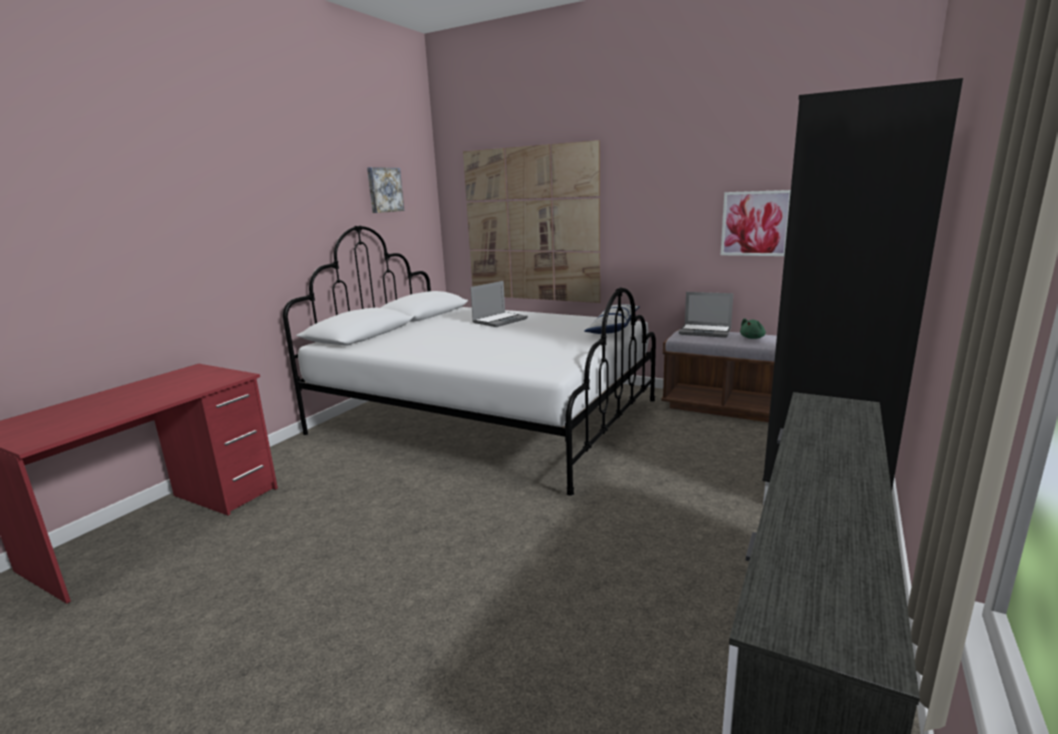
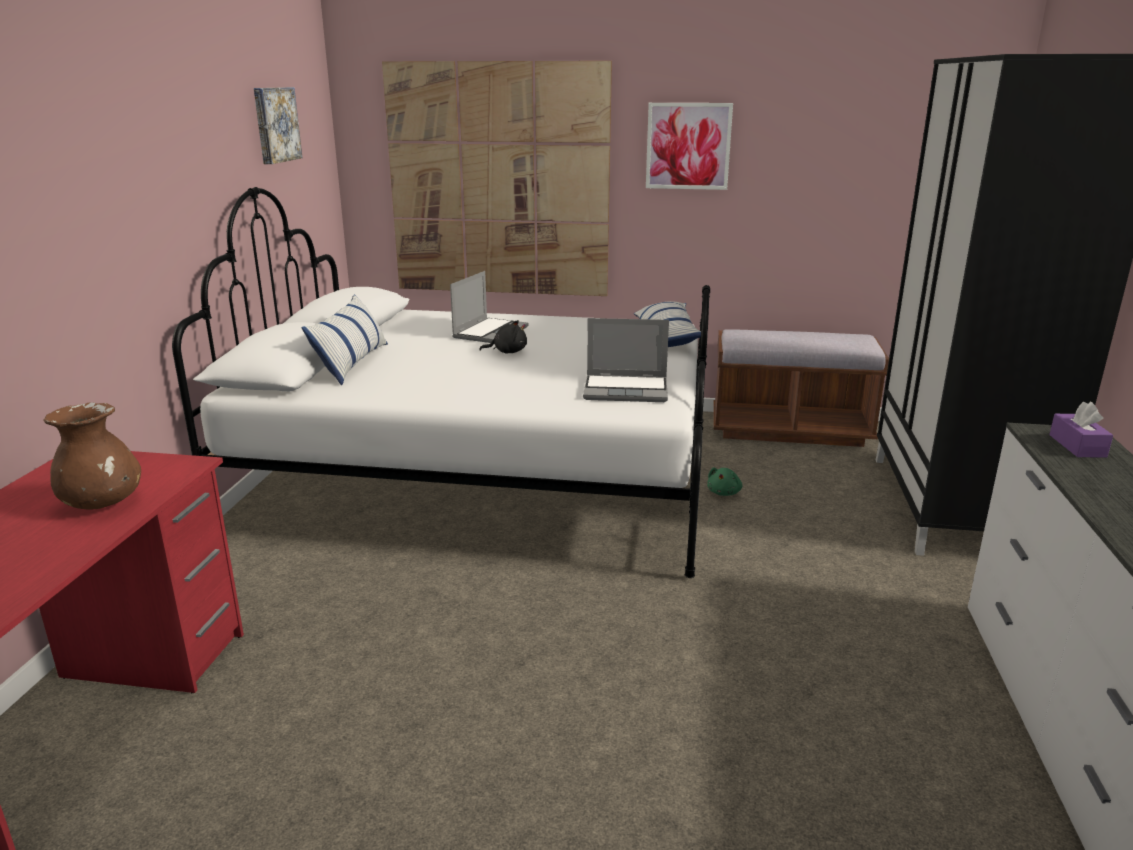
camera: 20 degrees left, 5 degrees up
laptop [679,292,733,338] -> laptop moved to [583,318,669,402]
picture [721,190,791,256] -> picture moved to [646,103,733,190]
green plush toy [740,318,766,339] -> green plush toy moved to [707,467,742,496]
none -> brown vase [43,402,141,510]
none -> pillow [301,294,388,385]
none -> black plush toy [479,320,527,354]
none -> purple tissue box [1049,402,1113,458]

